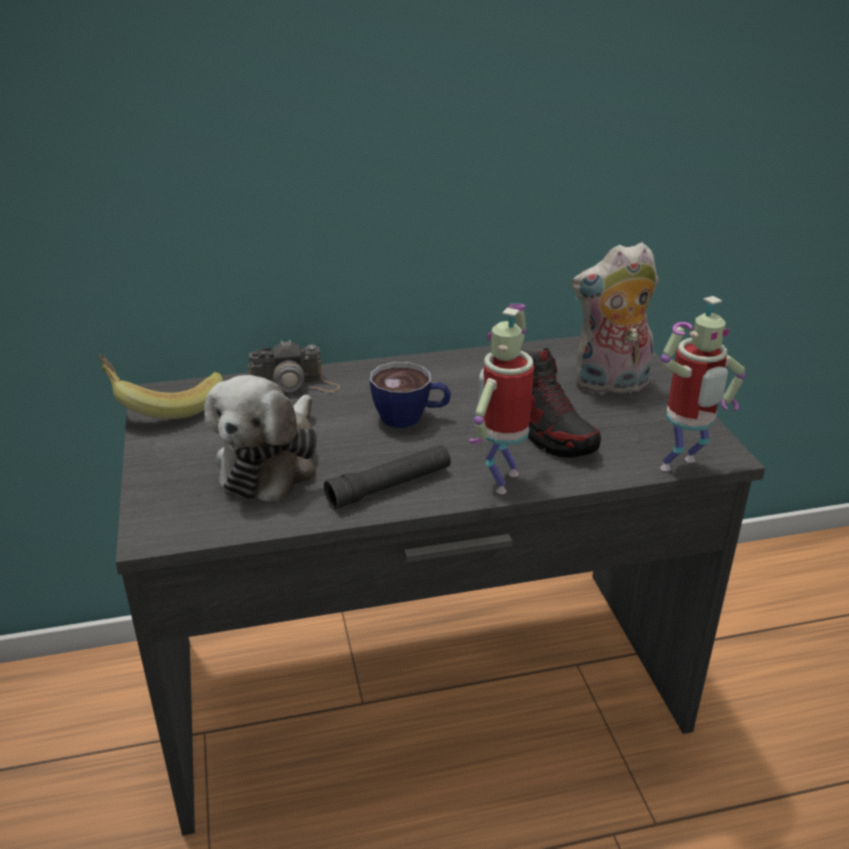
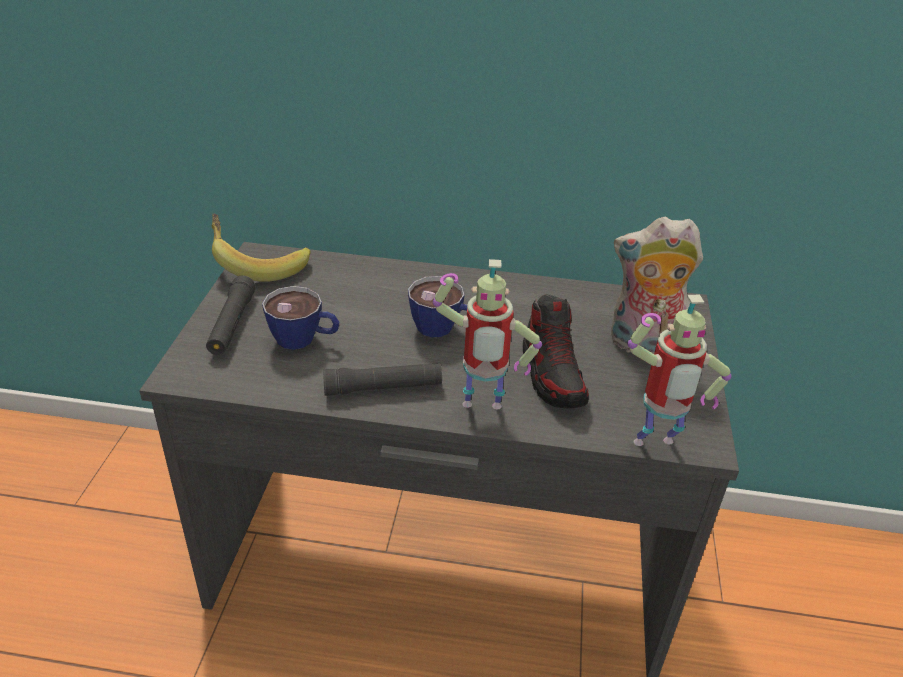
camera: 20 degrees right, 5 degrees up
plush toy [204,375,317,503] -> cup [262,286,339,350]
camera [248,340,340,392] -> none
toy robot [469,304,534,494] -> toy robot turned 135 degrees counterclockwise [433,259,542,409]
none -> black flashlight [206,276,256,355]

